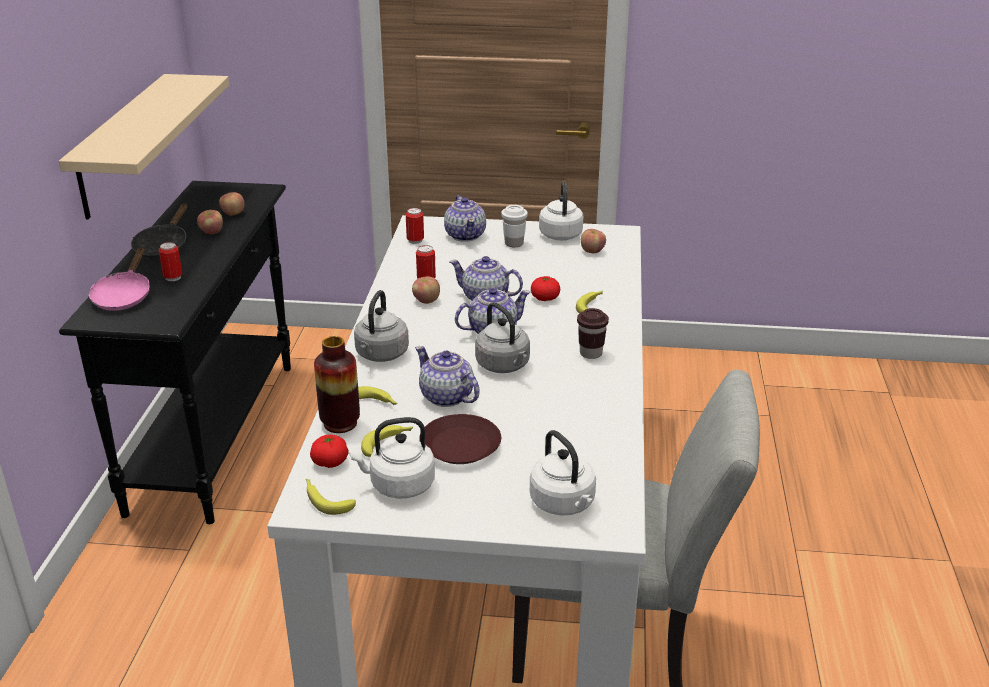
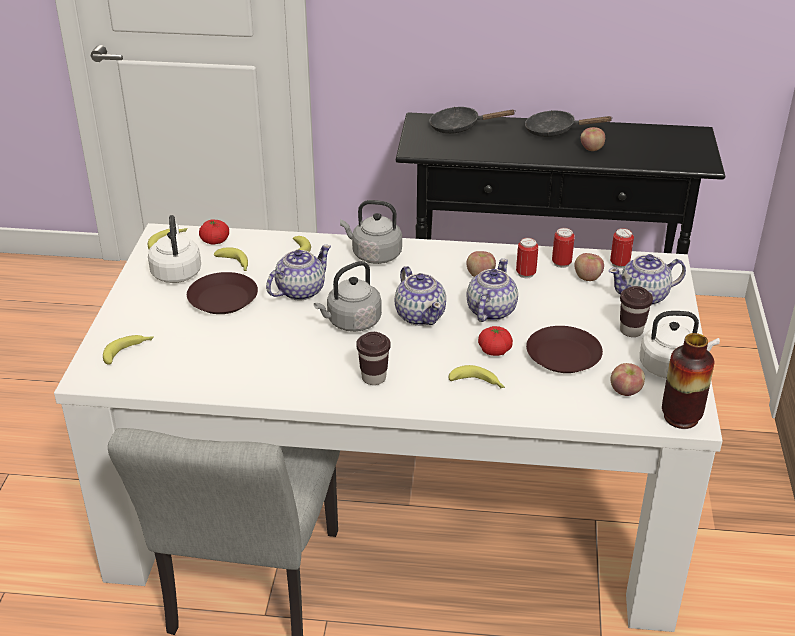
camera: 90 degrees right, 5 degrees up
beige shelf [59,74,229,219] -> none
pink frying pan [89,247,150,311] -> black frying pan [429,107,515,134]
can [158,242,182,281] -> can moved to [552,228,575,268]
apple [219,192,245,216] -> apple moved to [574,253,604,281]
vase [314,336,360,433] -> vase moved to [662,333,714,429]
white cup [501,205,528,247] -> brown cup [620,286,653,337]
white kettle [530,430,596,516] -> banana [103,335,154,364]
none -> brown plate [526,326,603,373]

